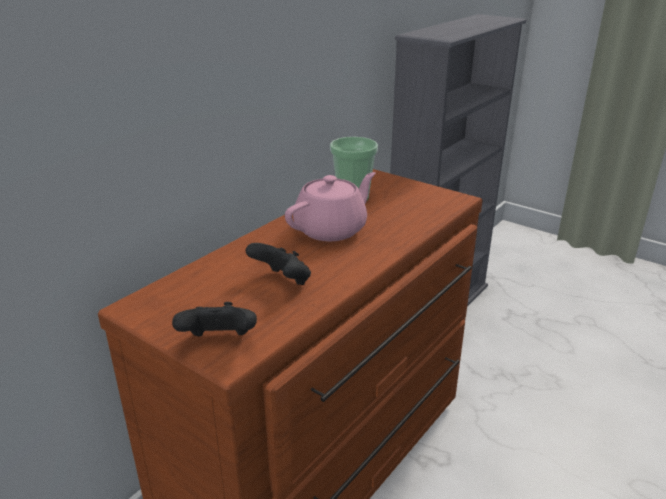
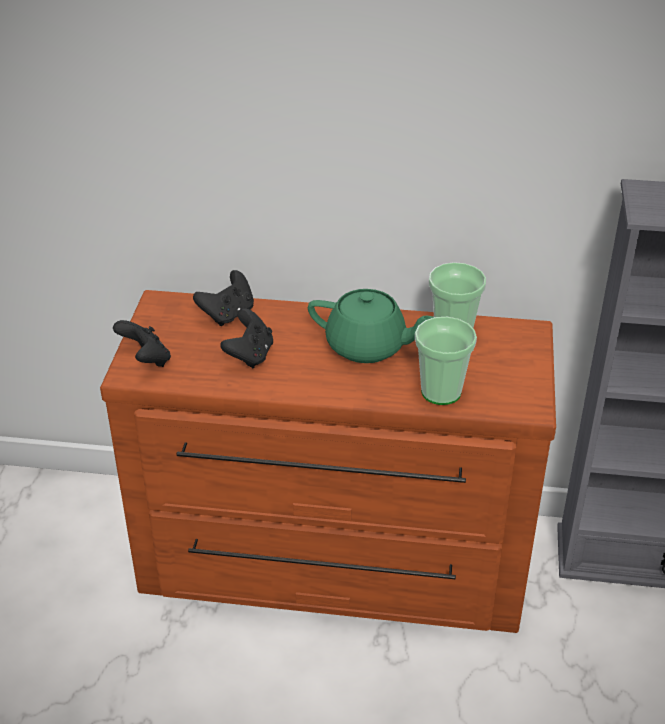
camera: 60 degrees right, 10 degrees up
pink teapot [285,172,376,241] -> green teapot [308,289,434,363]
none -> black game controller [193,270,254,326]
none -> cup [415,317,477,405]

